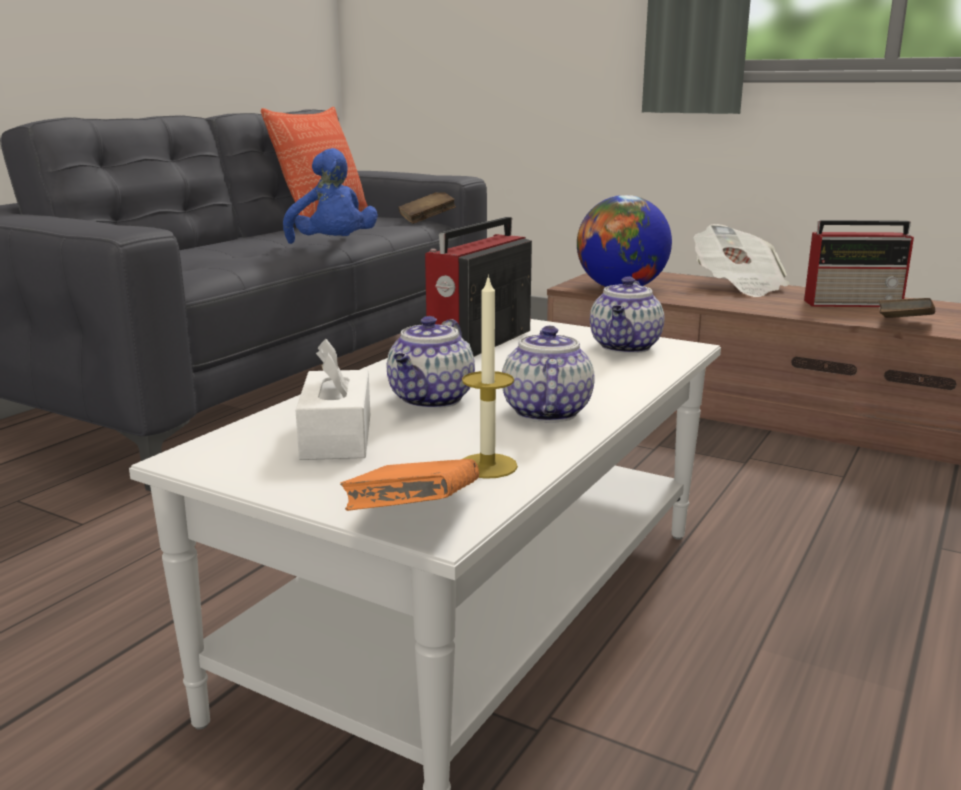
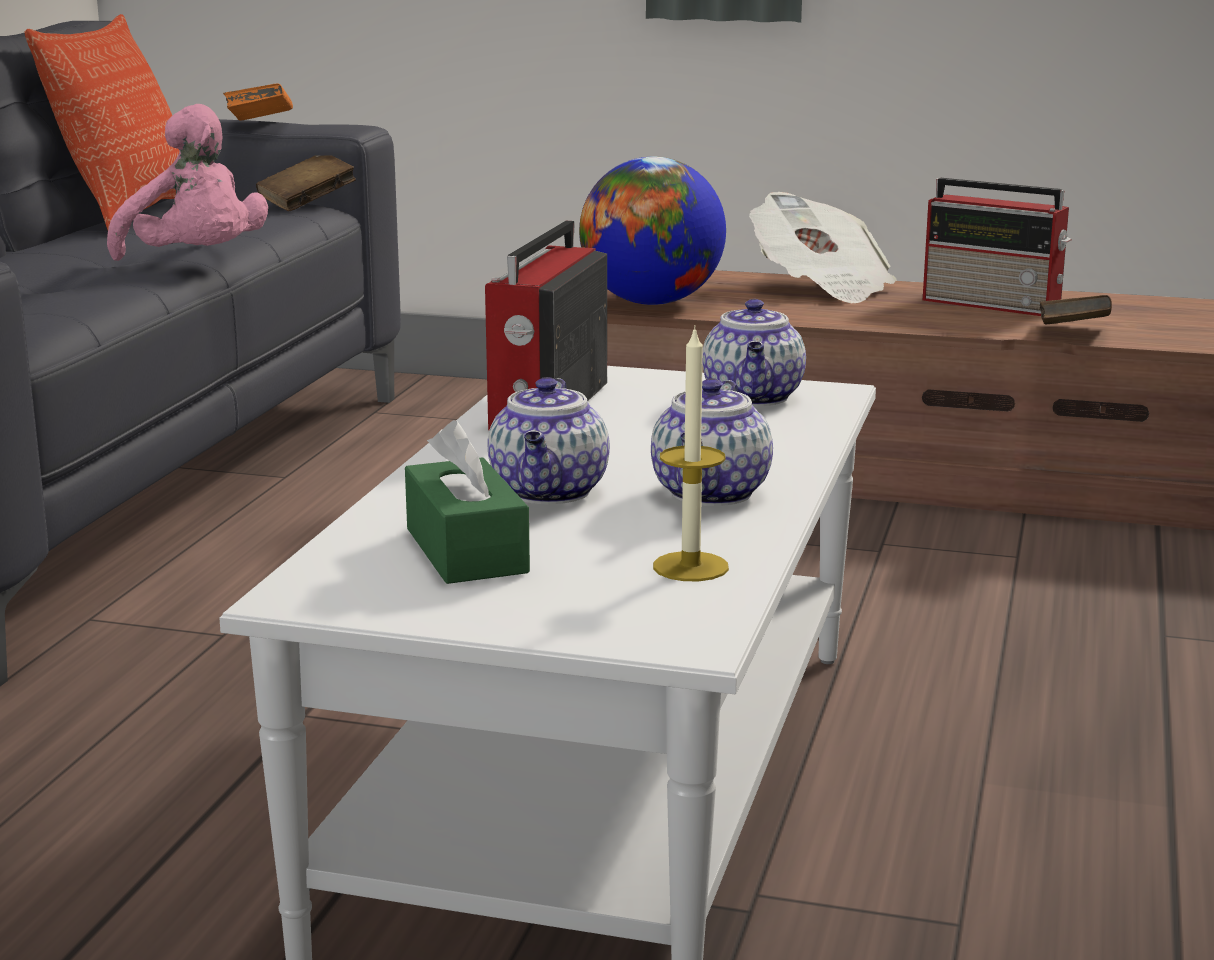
camera: 15 degrees left, 0 degrees up
blue plush toy [283,148,378,244] -> pink plush toy [107,104,268,261]
white tissue box [295,339,370,460] -> green tissue box [405,420,530,584]
orange book [340,459,479,511] -> orange book moved to [223,83,293,121]
teapot [502,326,594,423] -> teapot turned 150 degrees counterclockwise [651,378,773,506]
radio [804,220,914,307] -> radio turned 45 degrees clockwise [923,178,1072,316]

